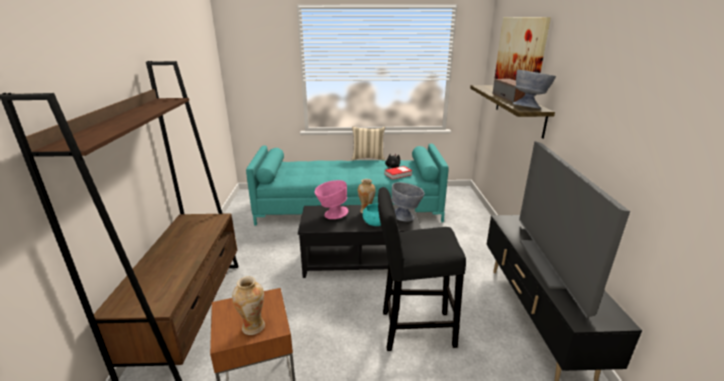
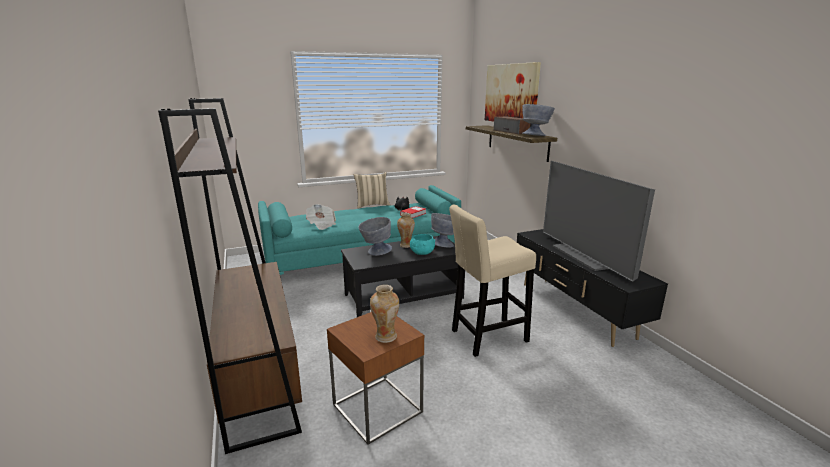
camera: 20 degrees left, 5 degrees down
pink bowl [315,180,348,219] -> grey bowl [358,217,392,256]
black stool [378,187,466,351] -> beige stool [449,205,536,357]
none -> newspaper [306,204,336,230]

